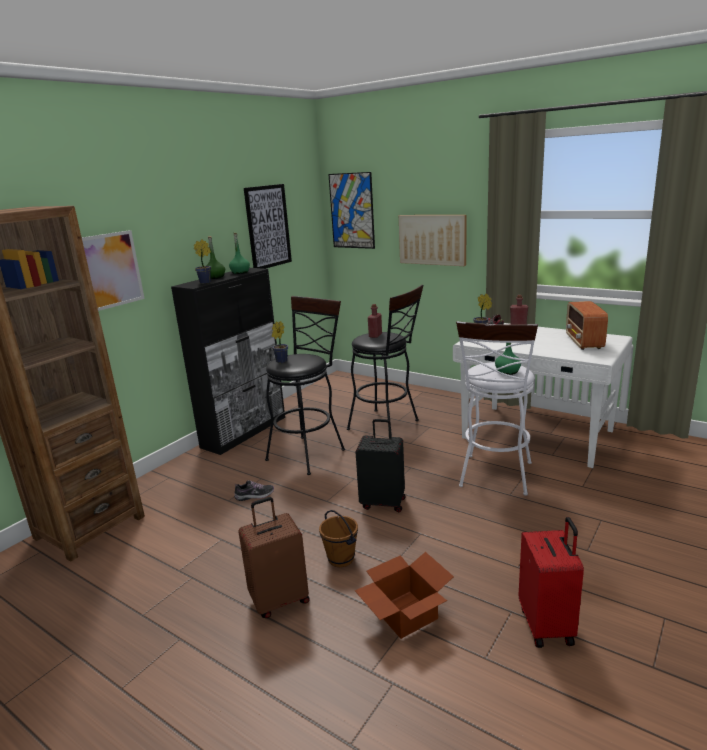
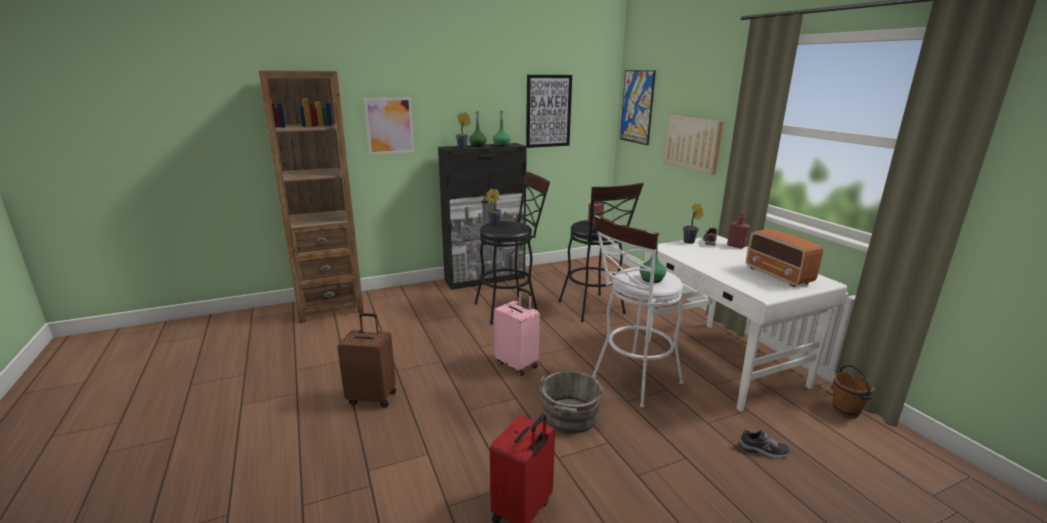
camera: 30 degrees right, 0 degrees up
shoe [234,480,274,501] -> shoe moved to [739,428,791,459]
brown bucket [319,510,358,567] -> brown bucket moved to [833,365,875,418]
cardboard box [355,552,454,639] -> none
black suitcase [356,419,406,512] -> pink suitcase [494,288,540,376]
radio [566,301,608,350] -> radio turned 60 degrees counterclockwise [746,229,823,287]
none -> grey bucket [539,371,604,434]

